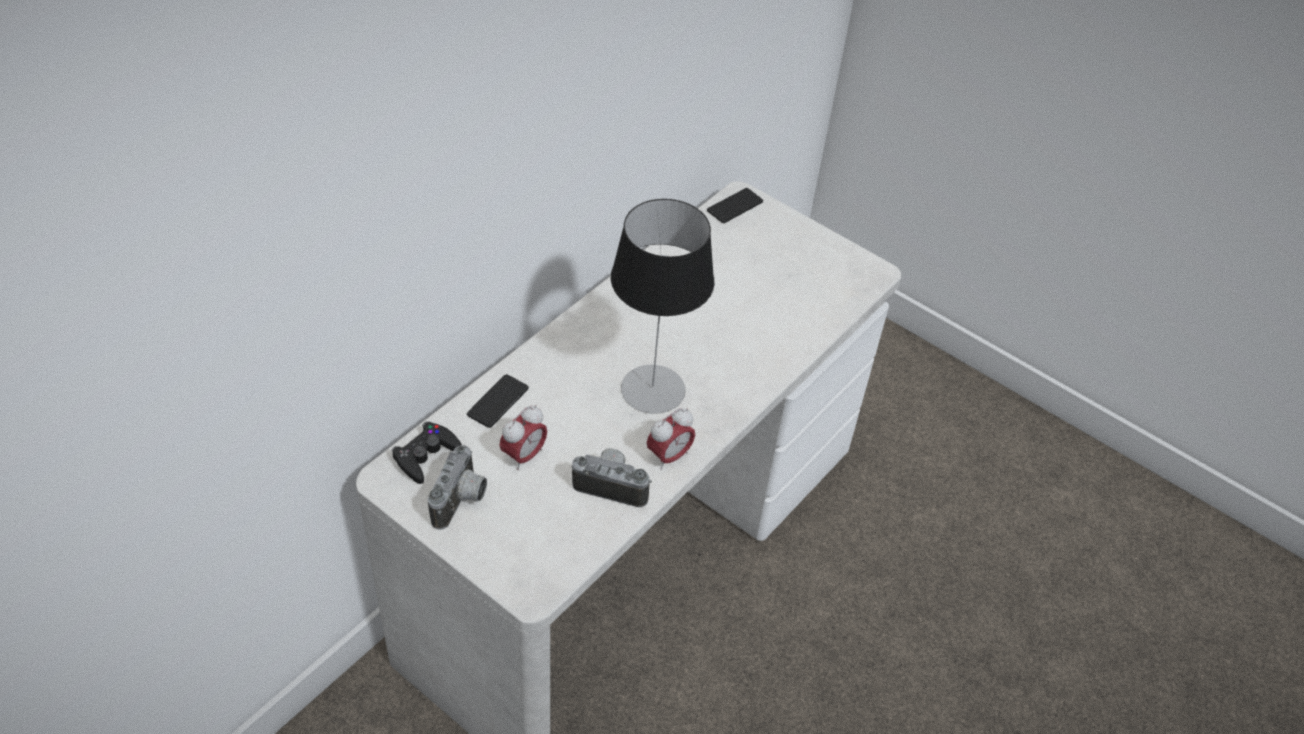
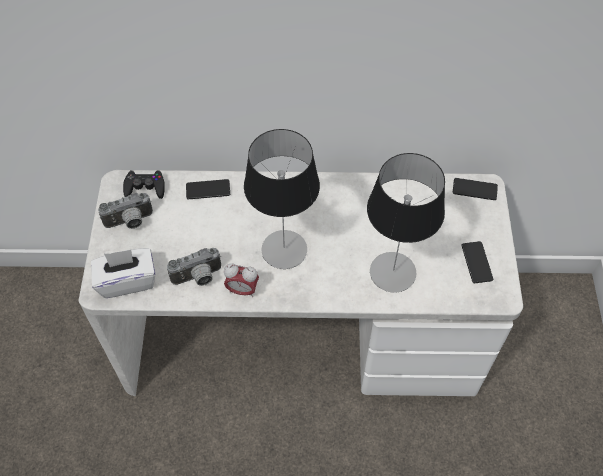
camera: 55 degrees right, 10 degrees up
alarm clock [500,405,547,470] -> none
camera [572,448,652,507] -> camera turned 90 degrees clockwise [167,248,221,286]
none -> white tissue box [91,248,155,298]
none -> table lamp [367,153,445,293]
none -> phone [461,241,493,283]

